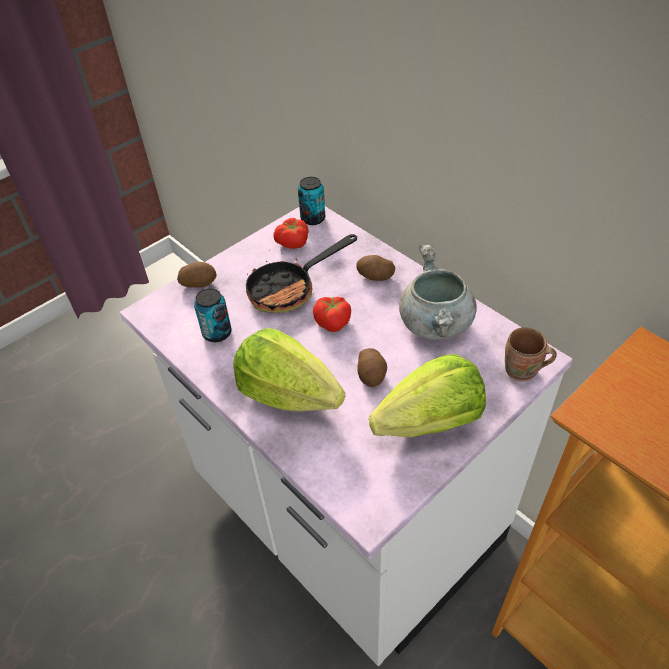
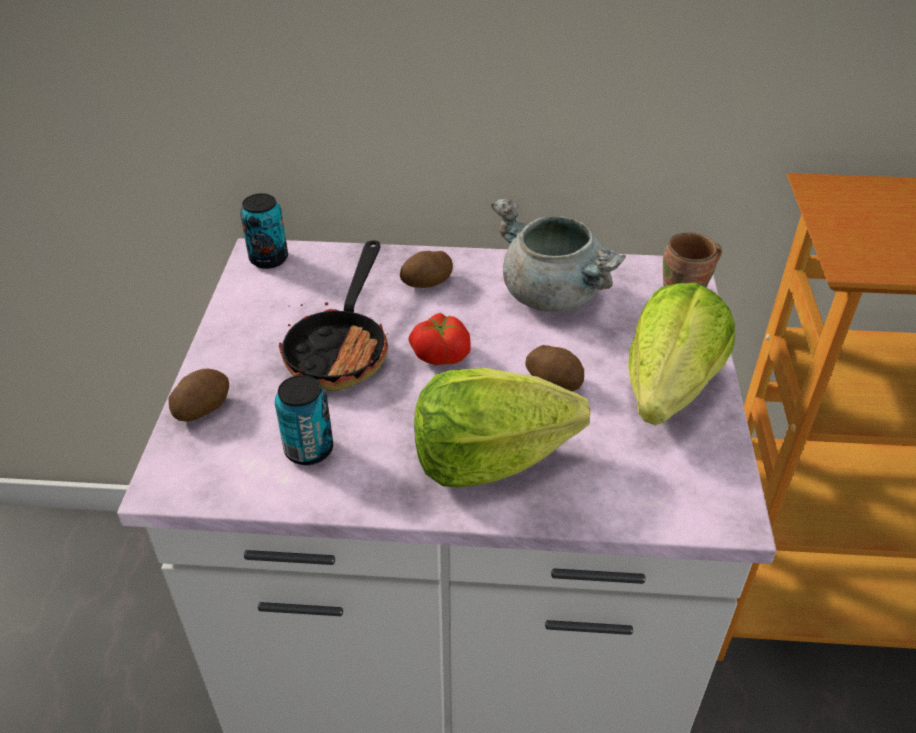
camera: 45 degrees left, 5 degrees down
tomato [273,218,308,249] -> none

